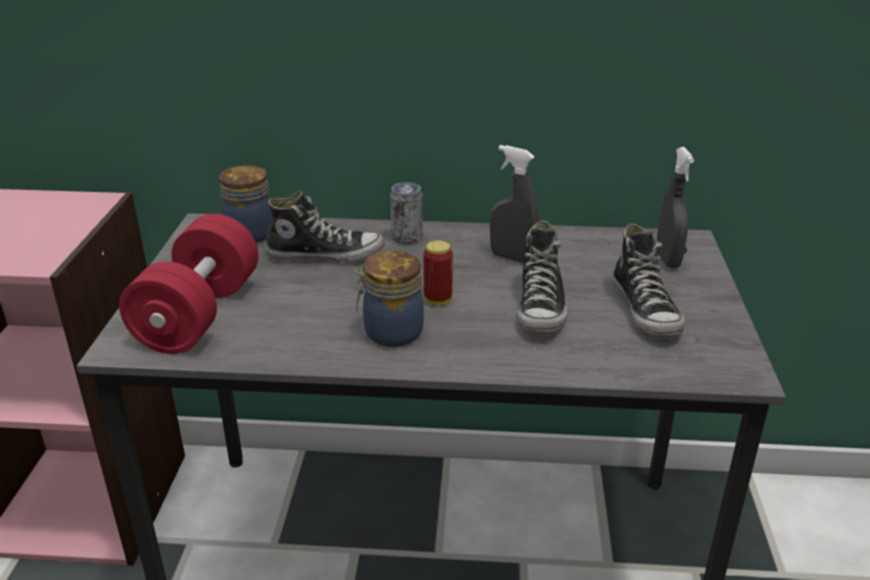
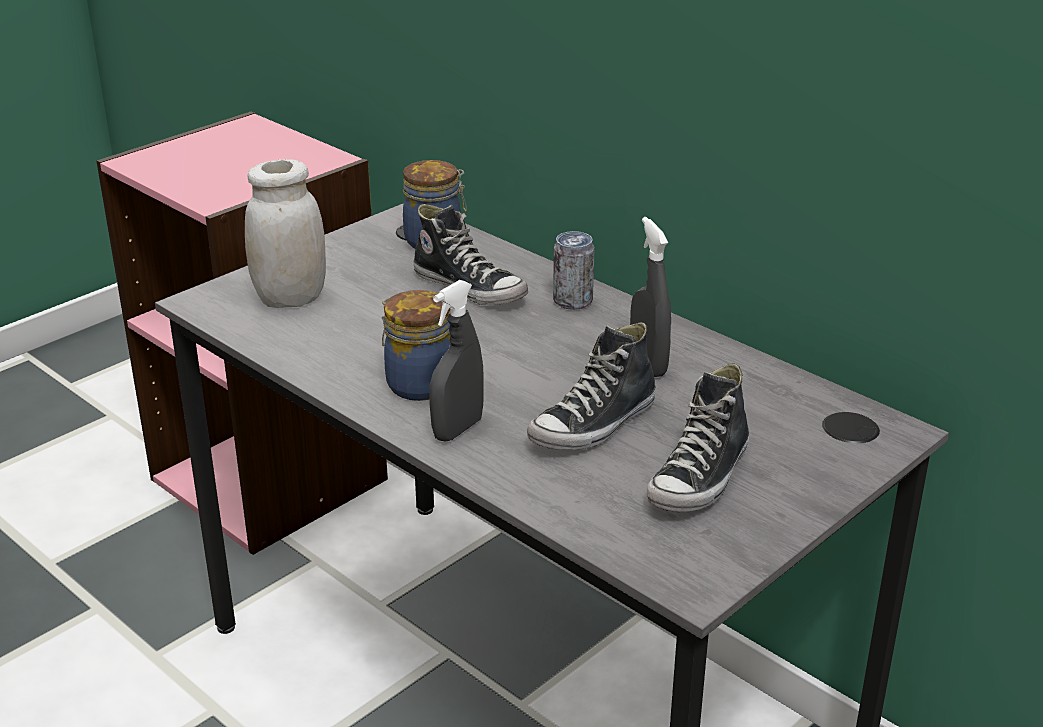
camera: 40 degrees right, 0 degrees up
red dumbbell [119,214,259,354] -> white jar [245,159,326,308]
can [423,240,453,305] -> none
grey spray bottle [657,147,694,268] -> grey spray bottle moved to [429,280,483,442]

